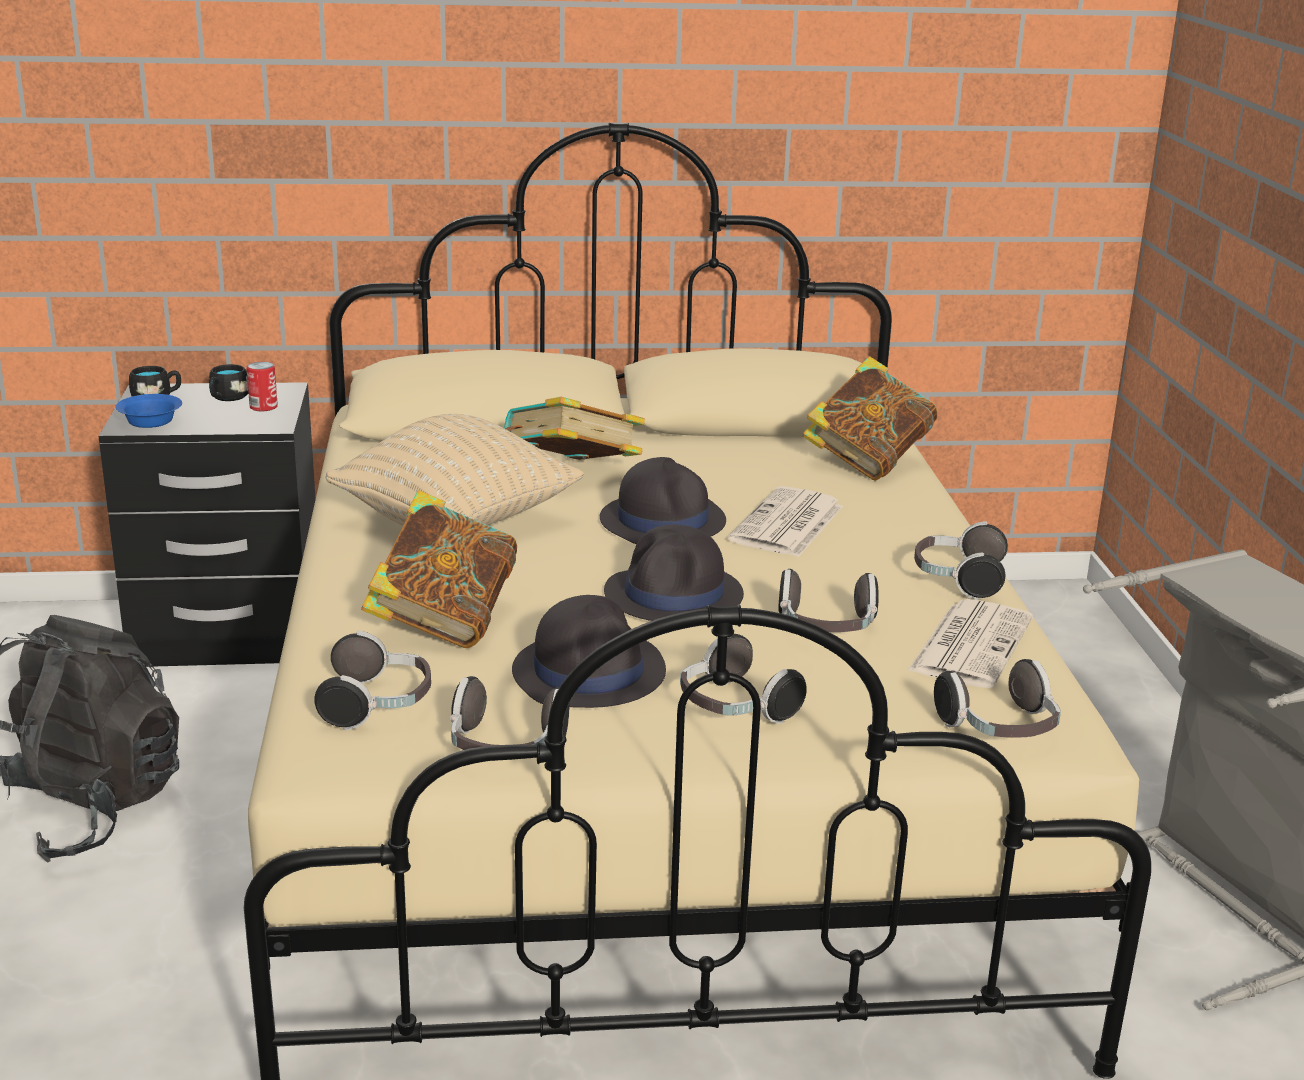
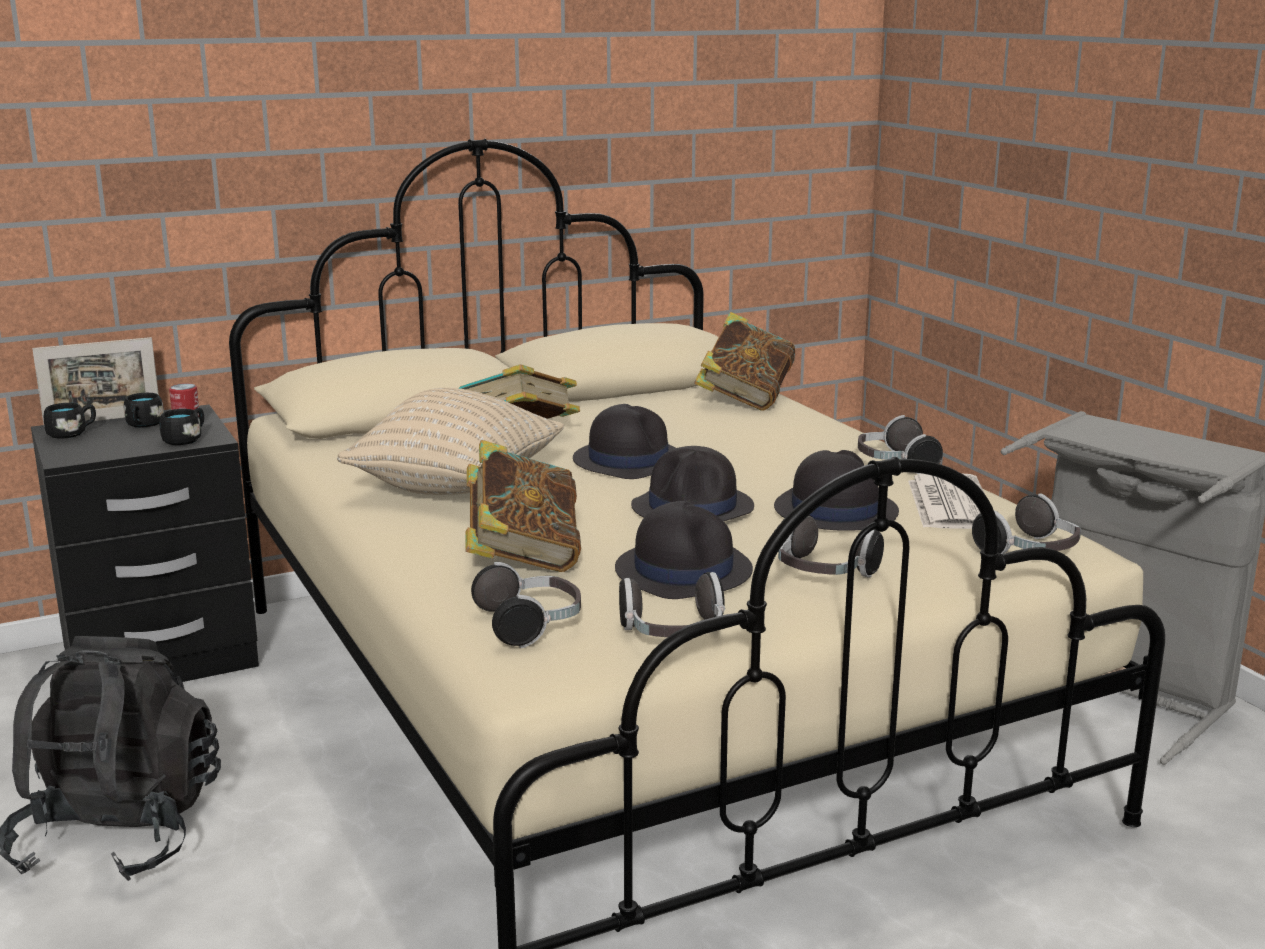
camera: 20 degrees left, 5 degrees down
blue bowl [115,394,182,428] -> none
newspaper [728,486,843,557] -> none
headphones [778,569,879,632] -> black hat [774,450,899,531]
none -> picture frame [32,337,159,424]
none -> black mug [160,408,204,445]

